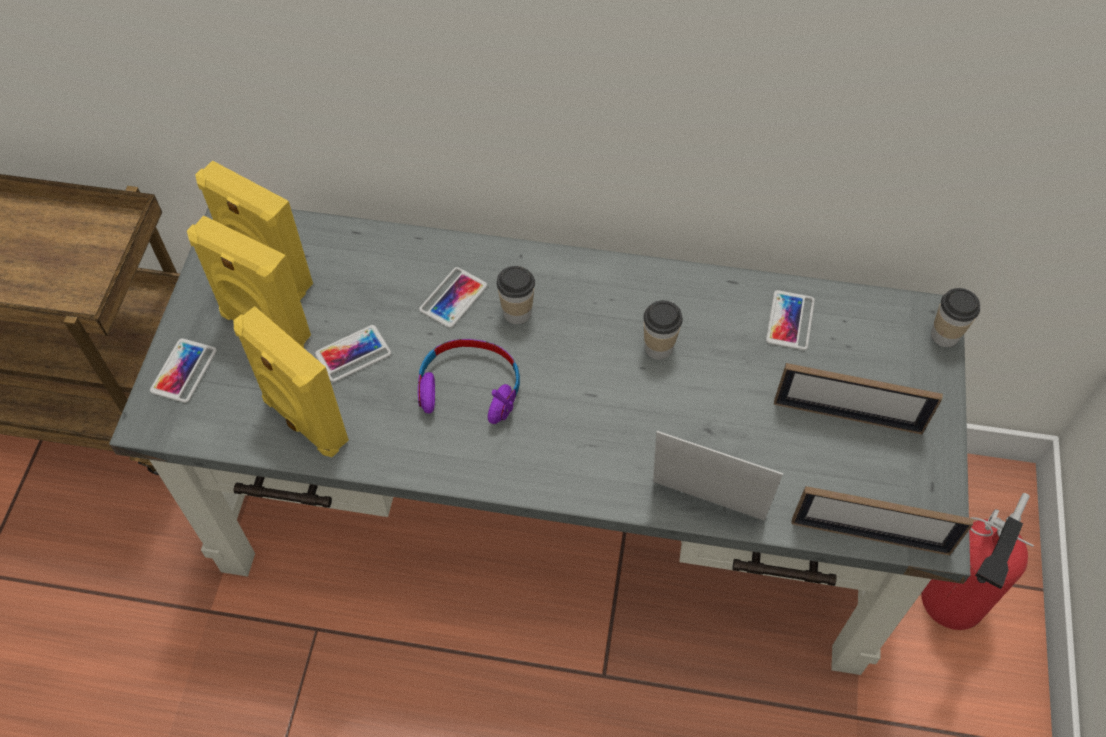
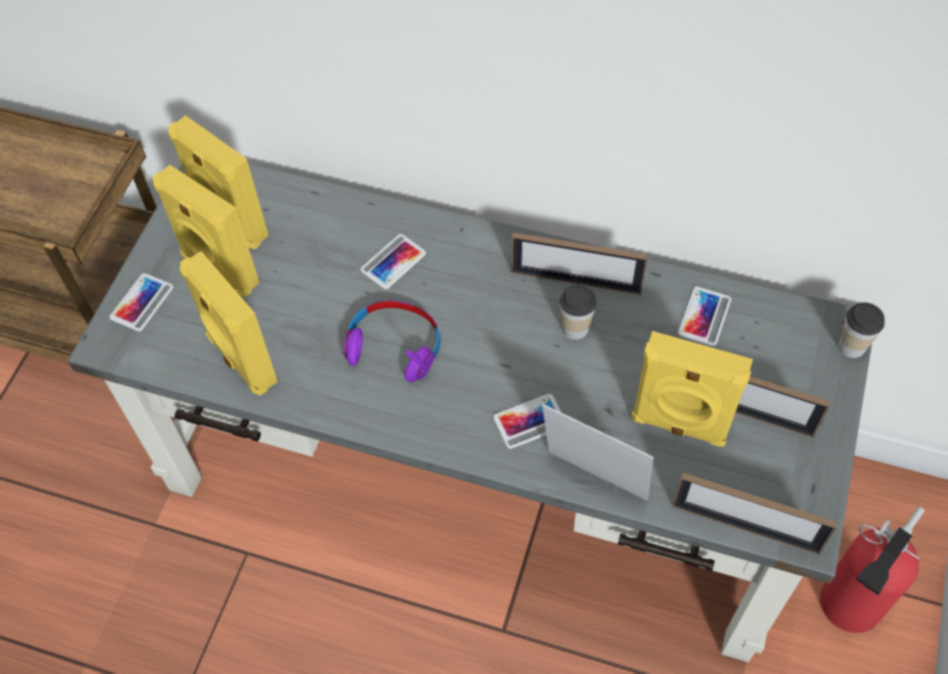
camera: 10 degrees right, 0 degrees up
phone [315,325,391,382] -> phone moved to [493,394,562,449]
cup [497,266,535,324] -> none
none -> picture frame [511,232,648,295]
none -> yellow speaker [631,331,753,447]

